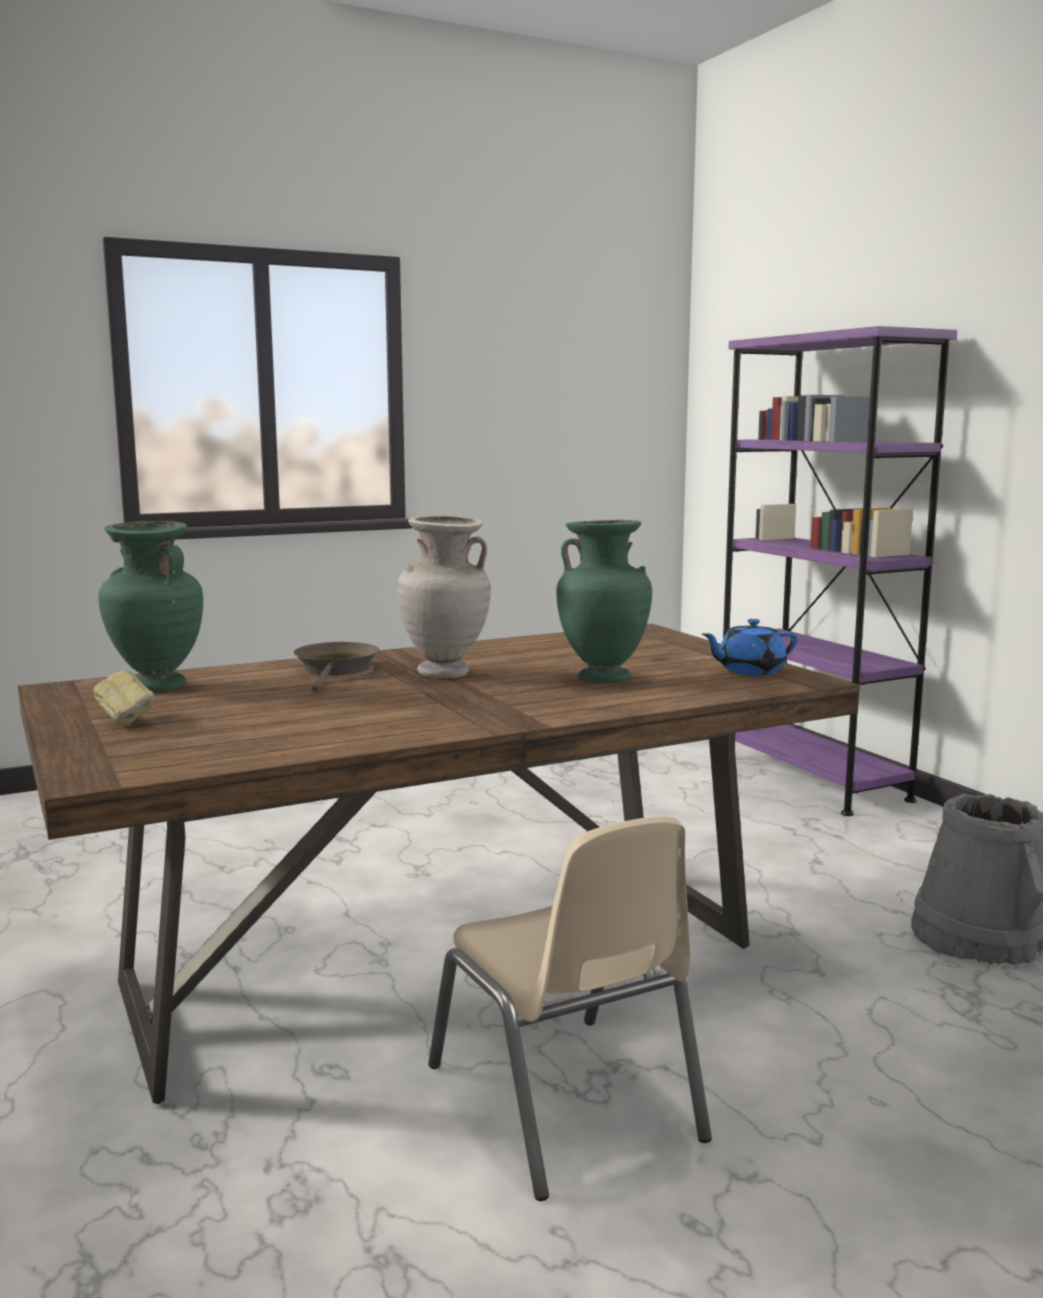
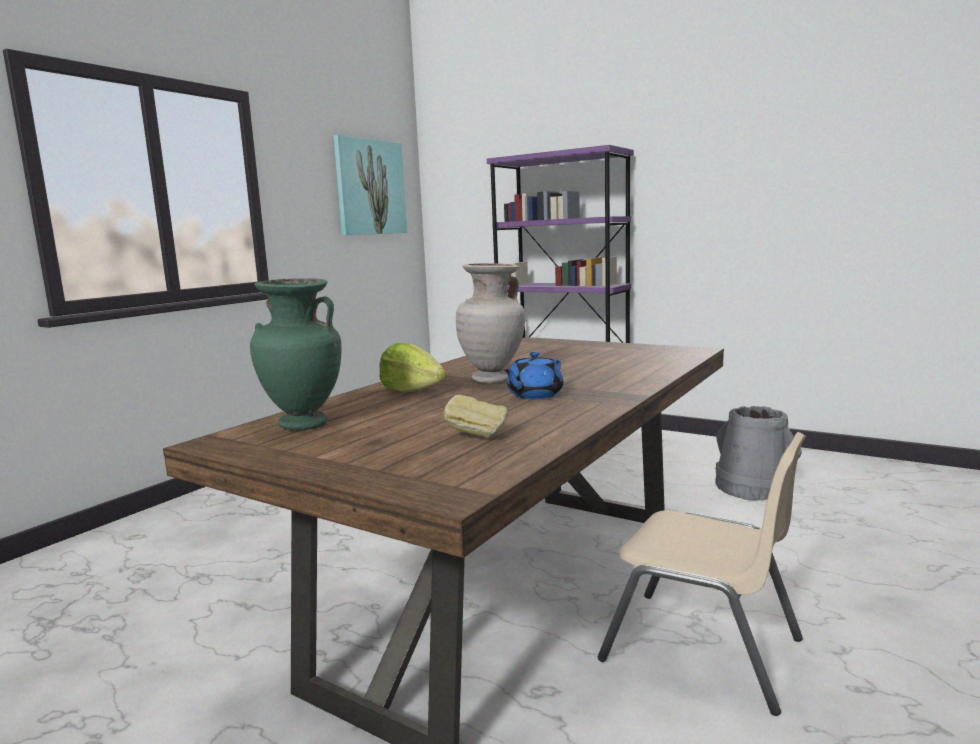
camera: 30 degrees left, 0 degrees up
bread [93,671,154,726] -> bread moved to [444,395,508,439]
brown frying pan [294,642,380,692] -> lettuce [379,343,446,392]
green vase [556,520,652,683] -> none
blue teapot [702,619,797,675] -> blue teapot moved to [504,352,564,399]
none -> picture [334,135,407,235]

